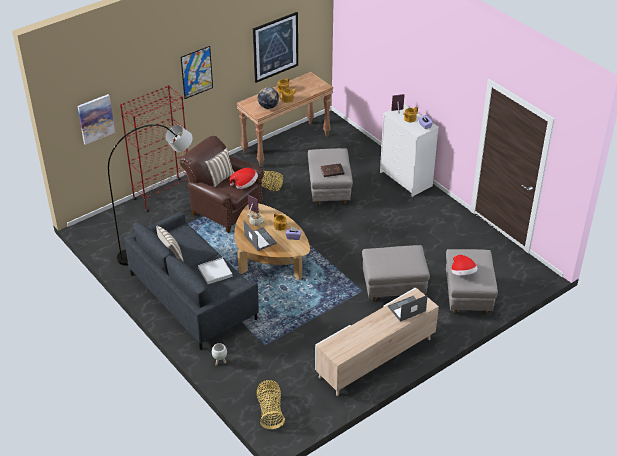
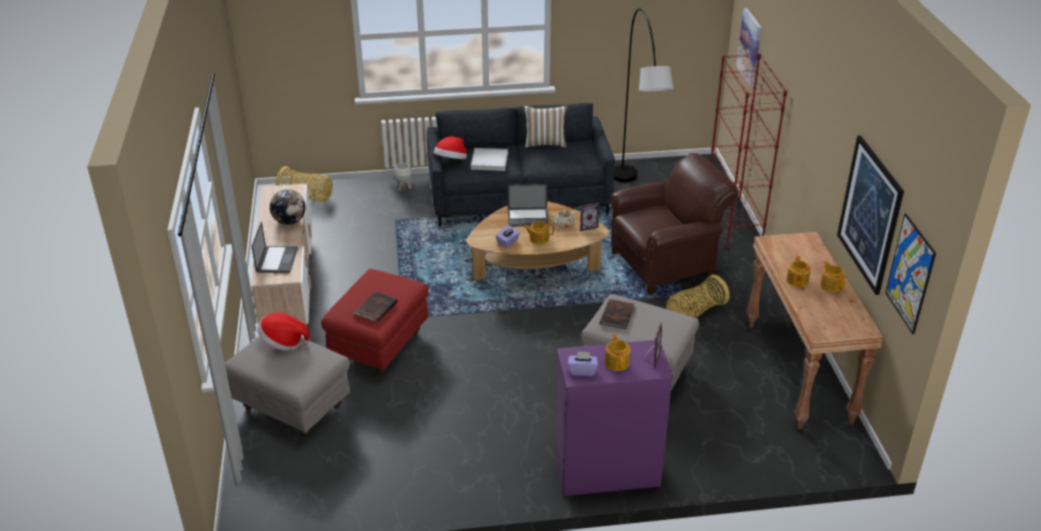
camera: 120 degrees right, 5 degrees down
picture [181,46,213,99] -> picture moved to [885,214,936,334]
pillow [205,148,235,188] -> none
hat [229,168,258,189] -> hat moved to [434,136,467,159]
globe [258,87,279,109] -> globe moved to [270,189,306,225]
grey ottoman [362,245,430,301] -> red ottoman [321,269,429,375]
white dresser [380,104,439,197] -> purple dresser [555,340,673,496]
none -> brown book [353,292,397,322]

